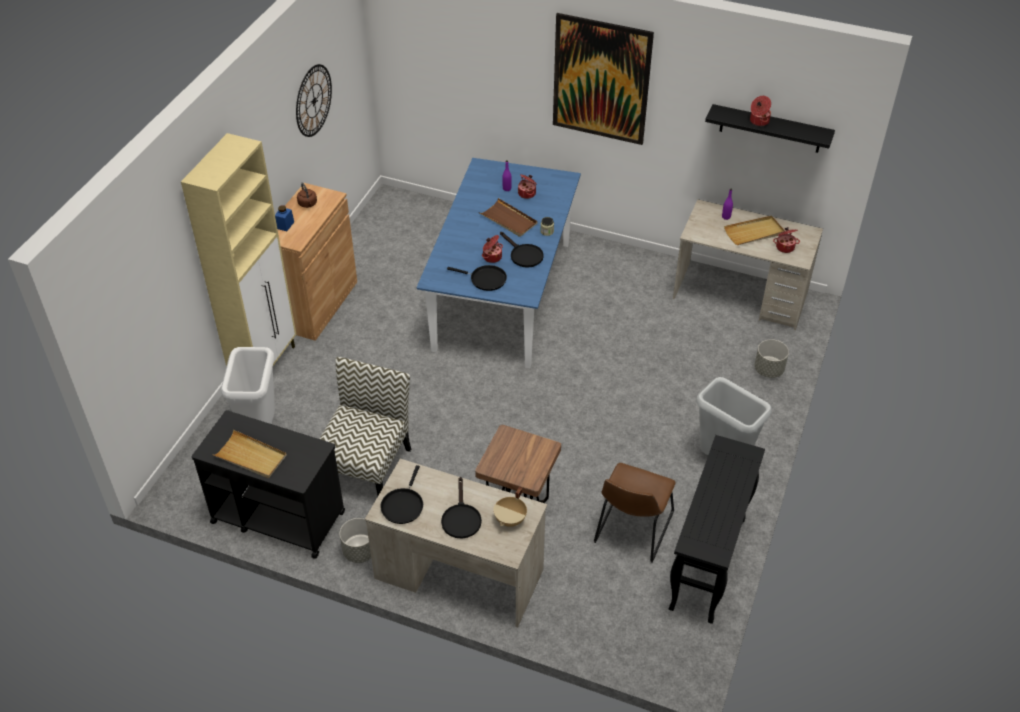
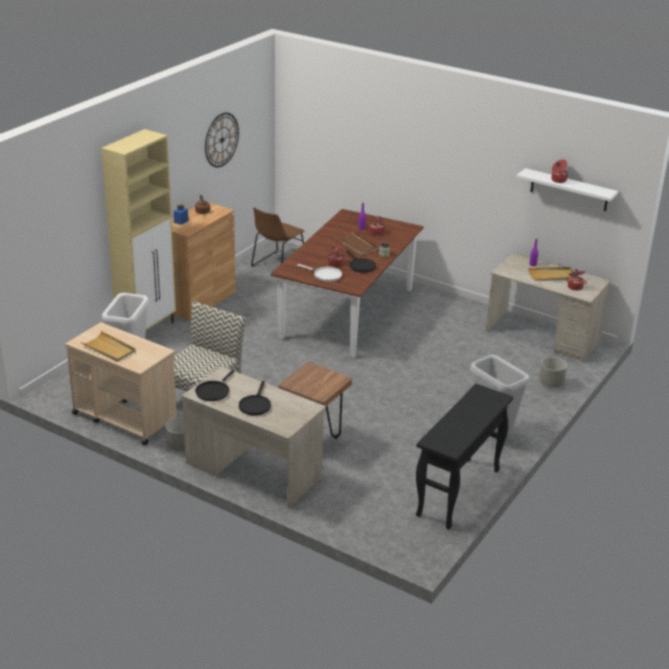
camera: 10 degrees right, 15 degrees down
black cart [191,410,345,559] -> beige cart [65,322,177,445]
blue dining table [417,158,581,368] -> brown dining table [270,209,424,358]
black frying pan [447,265,507,291] -> white frying pan [297,264,342,282]
beige cooking pot [493,487,527,527] -> none
picture [553,13,654,145] -> none
brown chair [594,463,676,562] -> brown chair moved to [251,207,305,267]
black shelf [705,104,835,153] -> white shelf [516,168,618,211]

